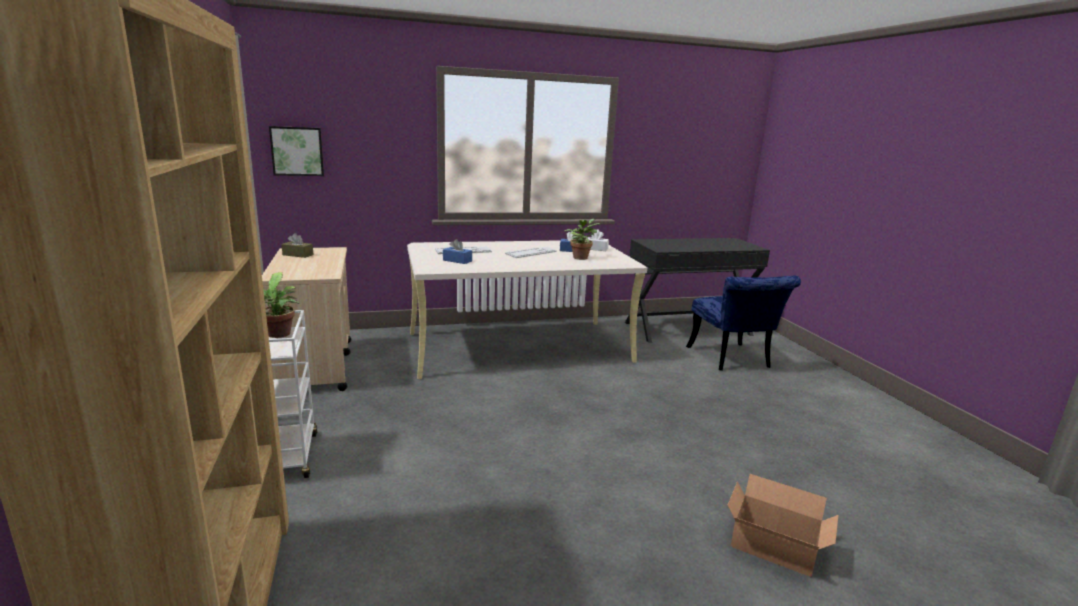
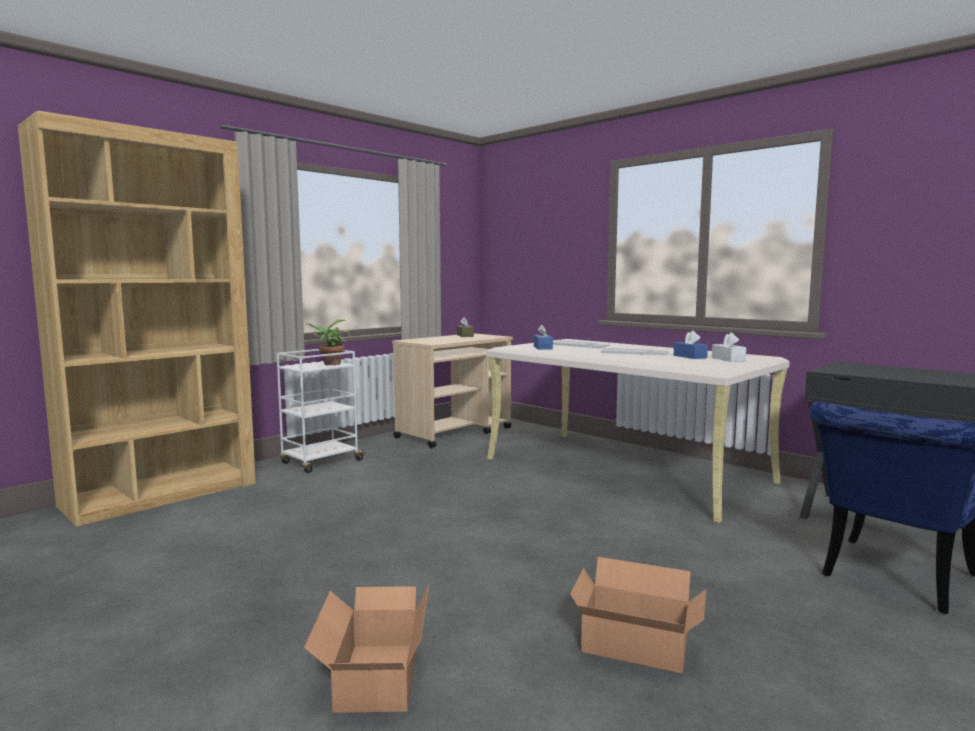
camera: 60 degrees right, 10 degrees down
picture [269,126,324,176] -> none
potted plant [564,219,600,260] -> none
none -> cardboard box [570,557,706,673]

